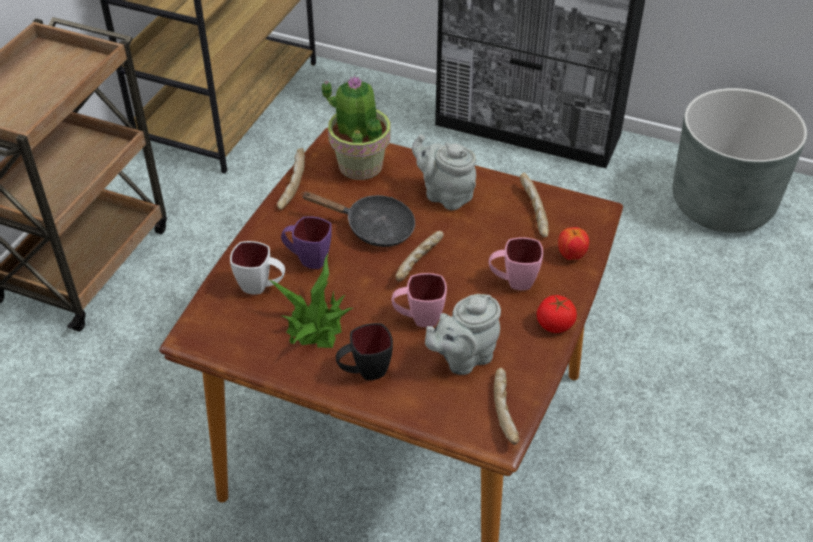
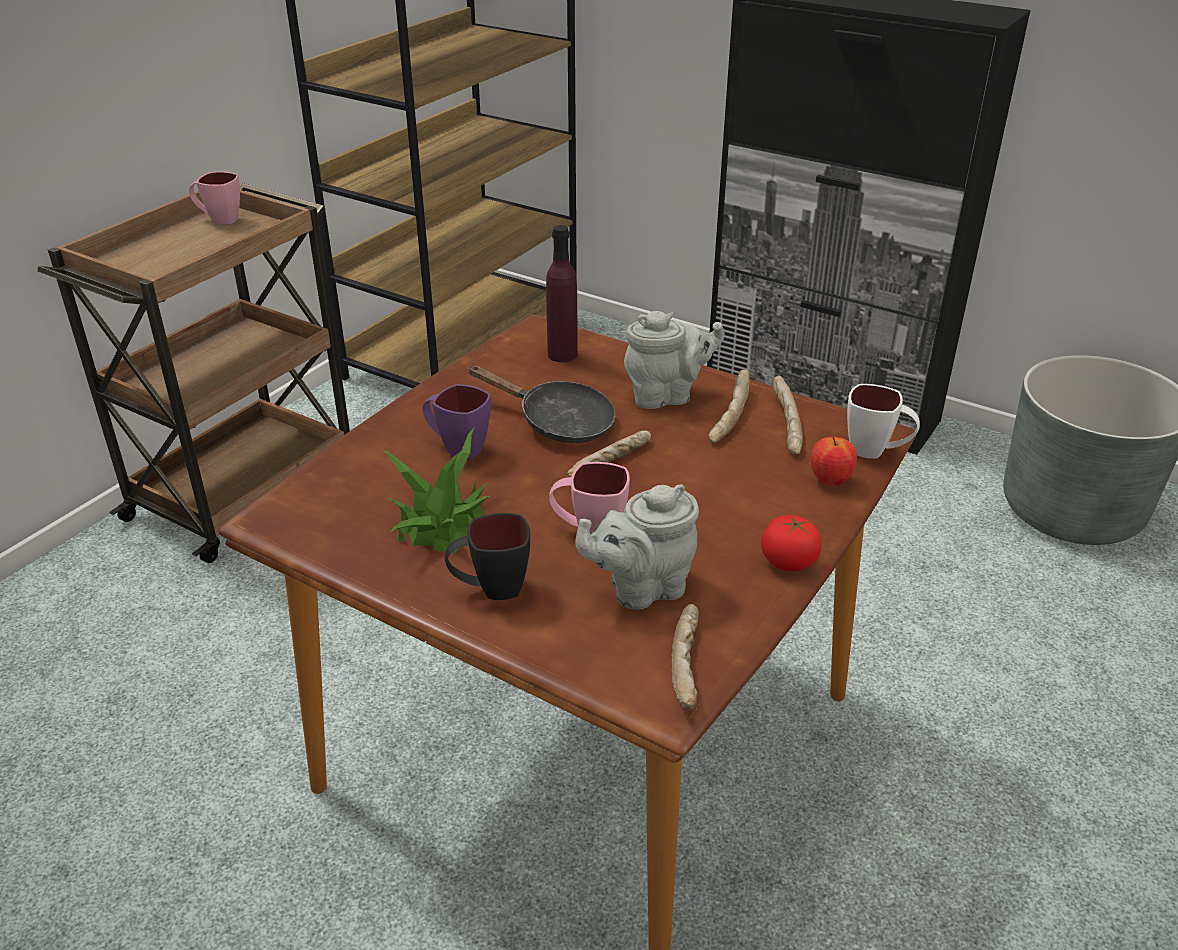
camera: 10 degrees right, 10 degrees down
white mug [230,241,285,294] -> white mug moved to [847,384,920,459]
bread [277,148,305,210] -> bread moved to [708,369,750,443]
potted plant [322,75,391,180] -> purple bottle [546,225,578,362]
grey teapot [412,134,476,210] -> grey teapot turned 120 degrees clockwise [624,311,725,409]
pink mug [489,237,543,290] -> pink mug moved to [189,172,240,225]

